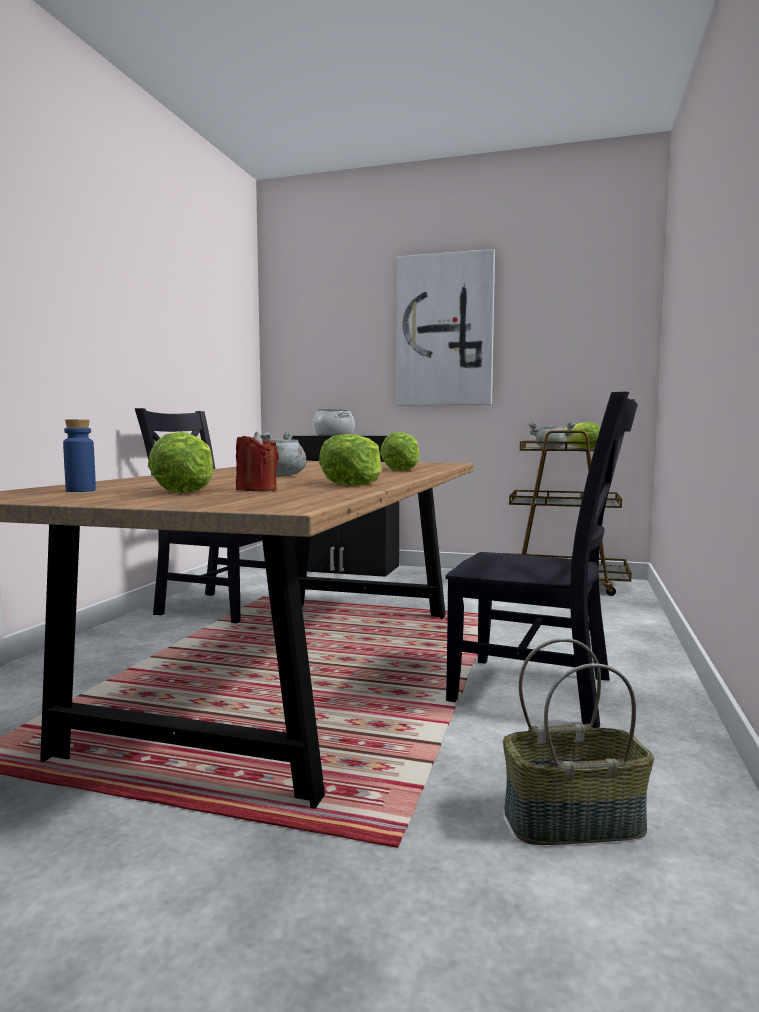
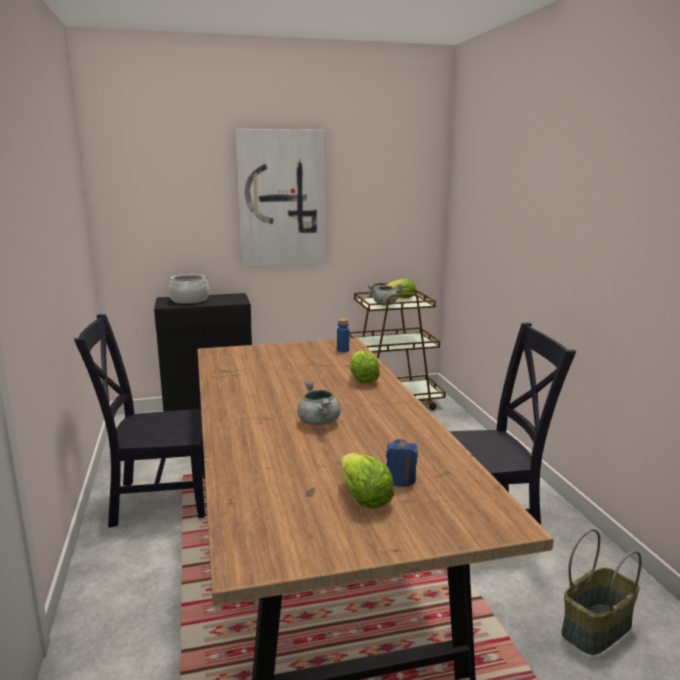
camera: 30 degrees left, 10 degrees up
blue bottle [63,419,96,492] -> blue bottle moved to [337,319,349,352]
red candle [236,432,279,492] -> blue candle [386,439,418,487]
lettuce [319,434,382,485] -> none

